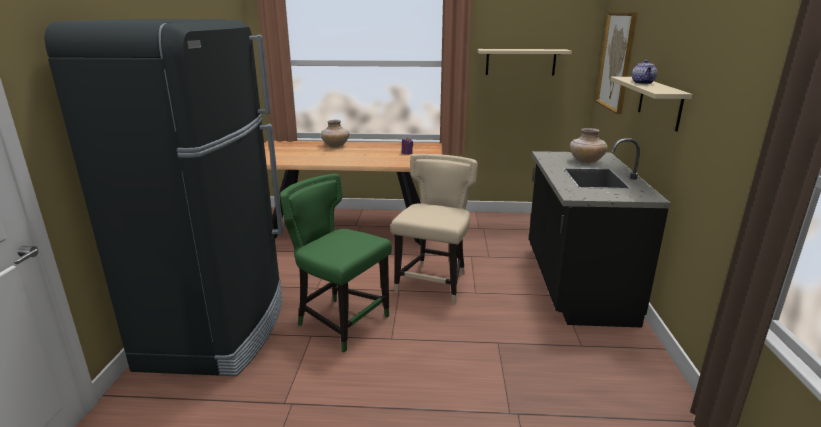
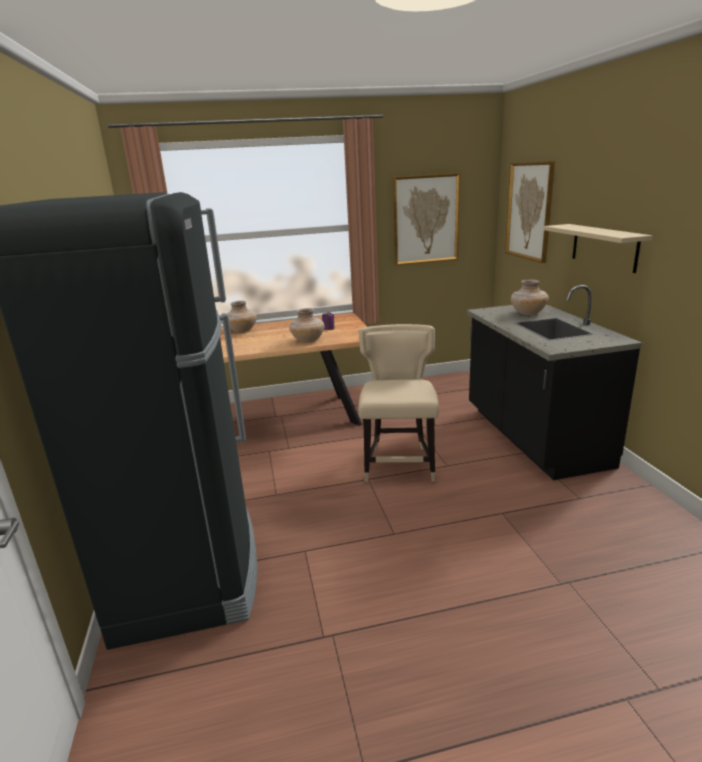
camera: 15 degrees left, 0 degrees up
green chair [280,174,392,352] -> none
beige shelf [477,49,572,76] -> picture [393,173,460,265]
teapot [632,60,657,84] -> none
none -> beige vase [289,308,325,343]

